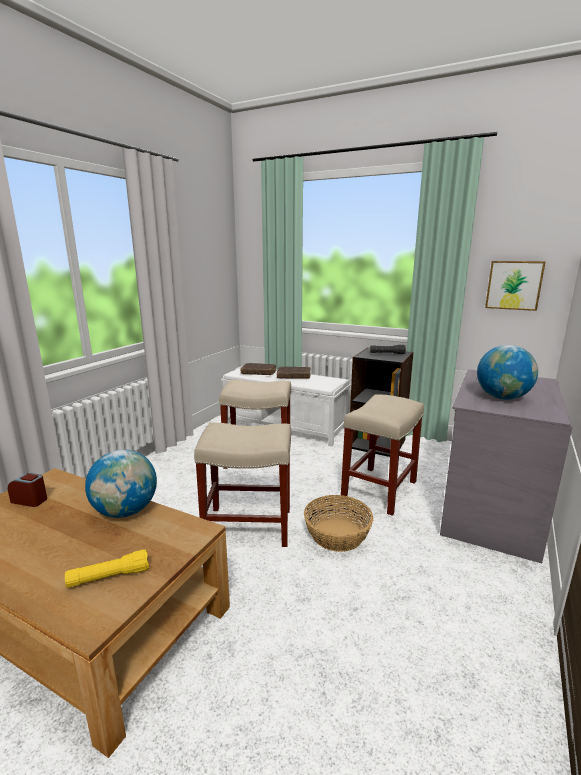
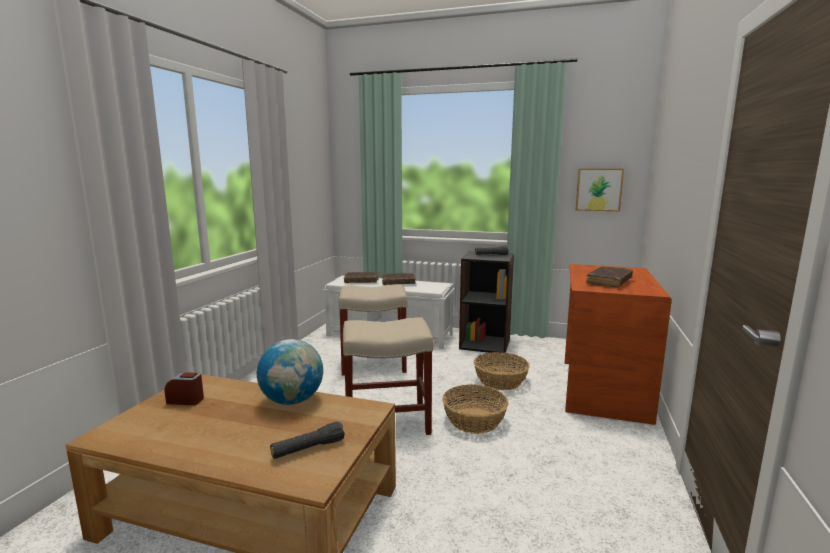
camera: 10 degrees left, 5 degrees down
yellow flashlight [65,549,149,588] -> black flashlight [270,422,345,459]
beige stool [341,394,424,516] -> basket [474,352,530,390]
grey desk [440,369,573,564] -> brown desk [565,264,672,425]
globe [477,345,538,400] -> brown book [586,266,633,287]

